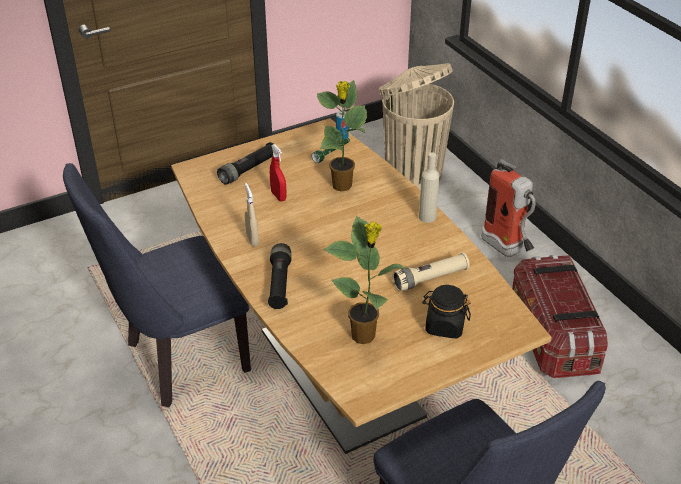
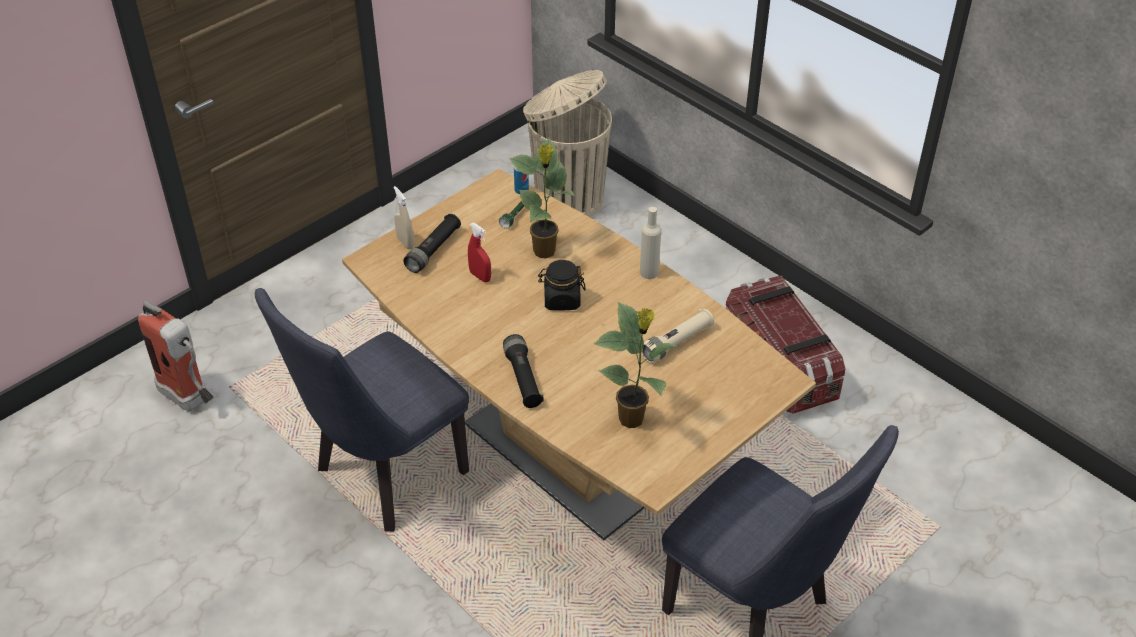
camera: 15 degrees left, 5 degrees up
beige spray bottle [245,183,259,247] -> beige spray bottle moved to [393,186,414,249]
black jar [422,285,471,338] -> black jar moved to [538,260,586,311]
fire extinguisher [481,159,536,257] -> fire extinguisher moved to [138,301,214,411]

